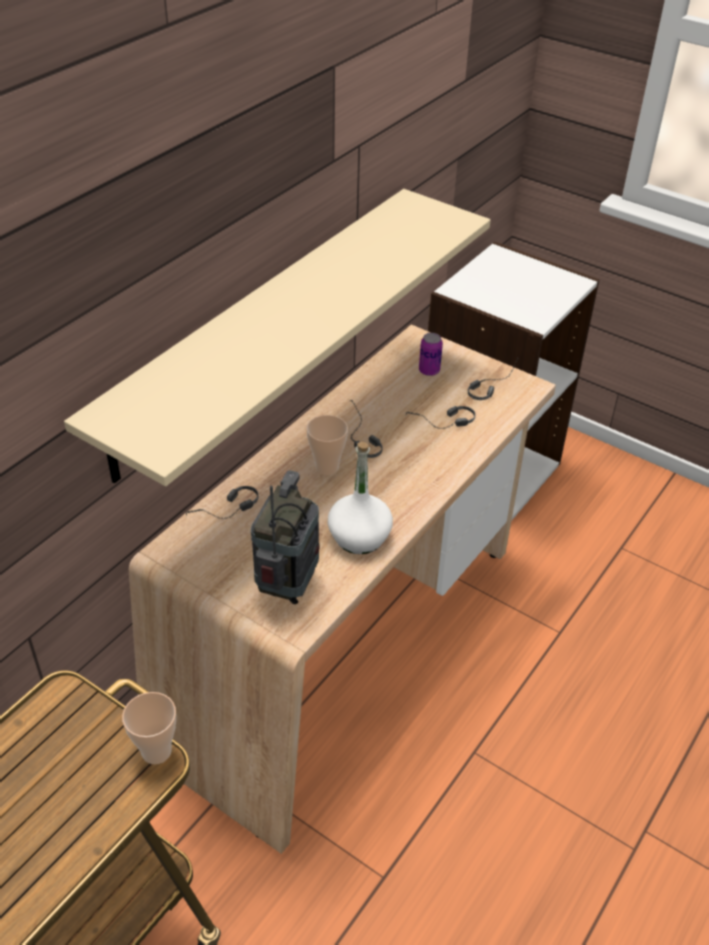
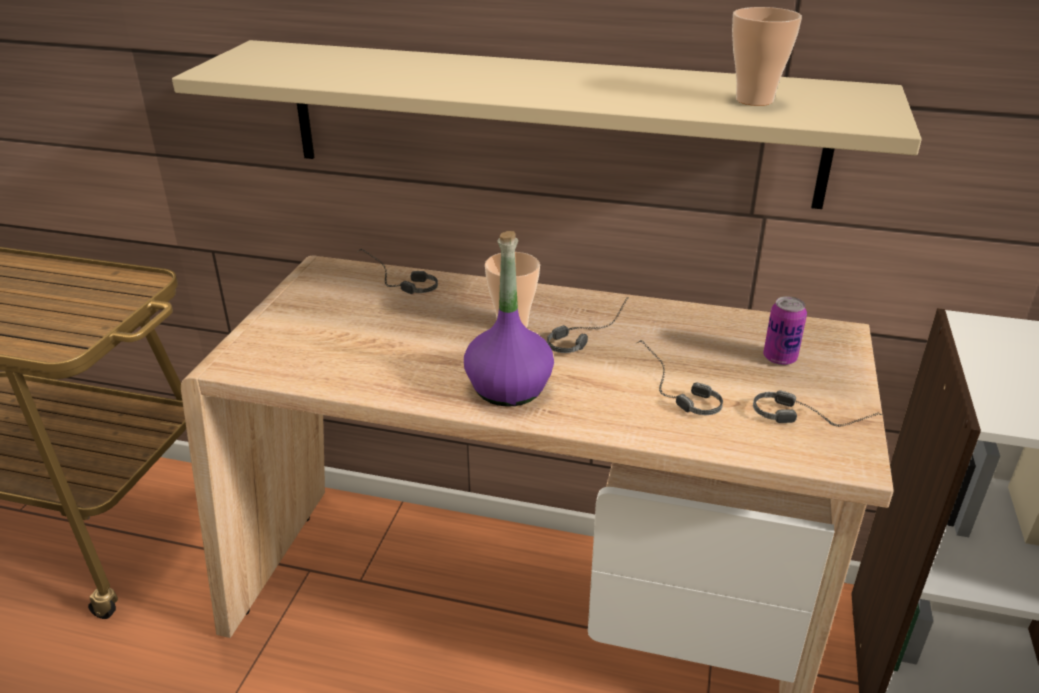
camera: 70 degrees right, 10 degrees down
cup [122,692,176,764] -> cup moved to [732,7,802,106]
radio [251,470,320,604] -> none
white bottle [327,442,393,554] -> none
none -> purple bottle [464,231,554,407]

